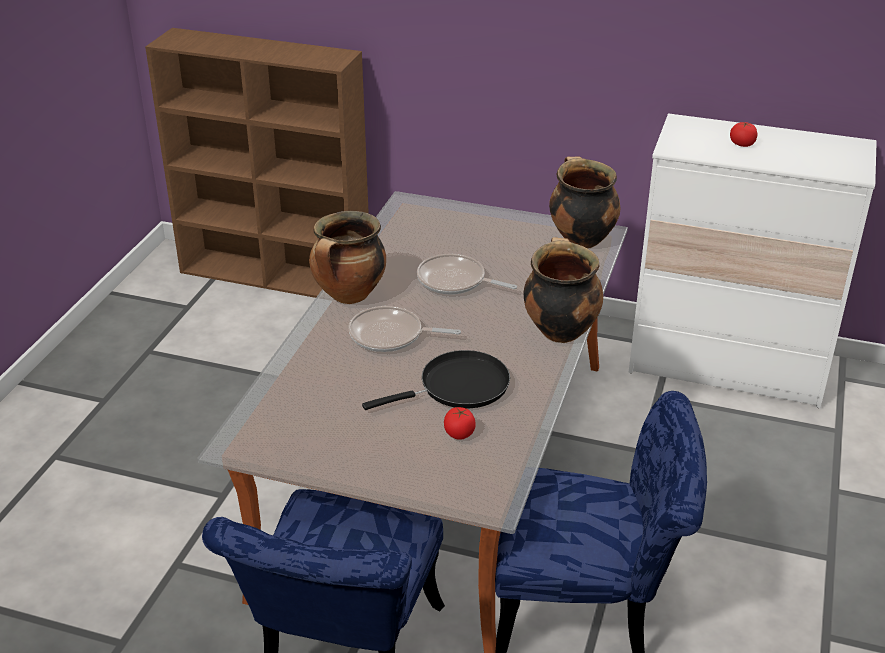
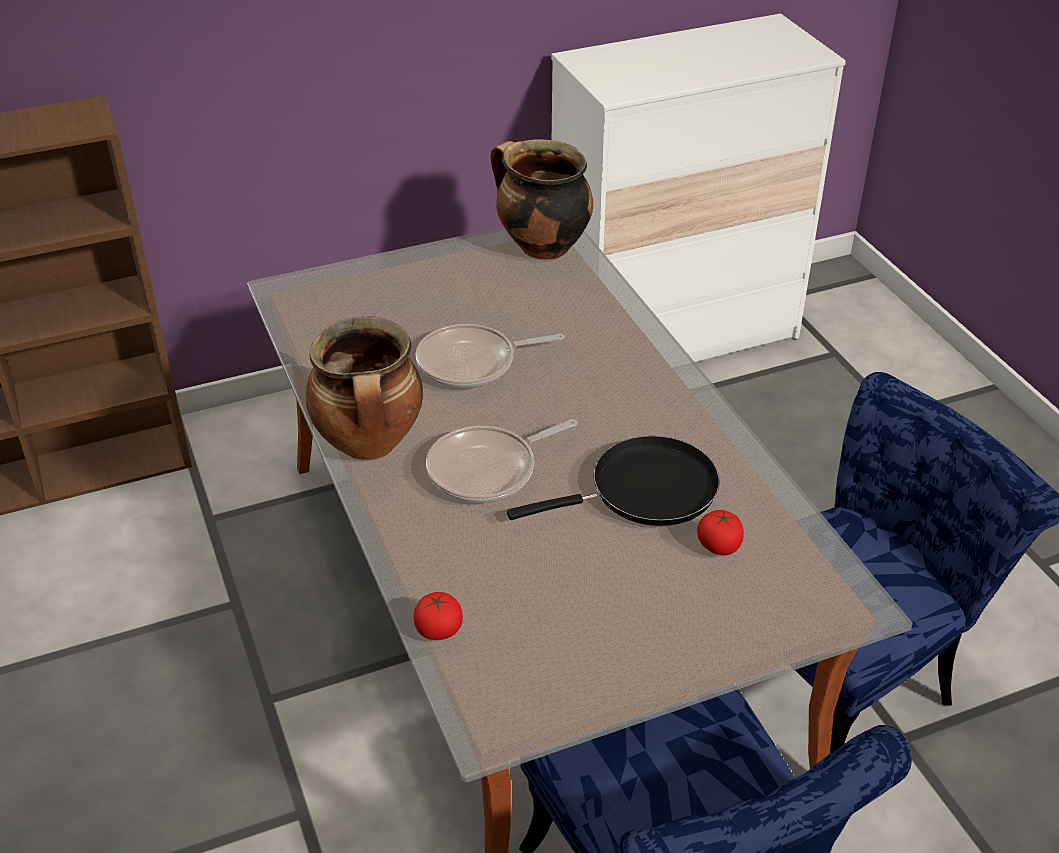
camera: 40 degrees left, 5 degrees up
black frying pan [362,350,510,410] -> black frying pan turned 45 degrees clockwise [507,436,720,526]
cooking pot [524,237,603,343] -> none
tomato [730,122,757,147] -> tomato moved to [413,592,463,640]

